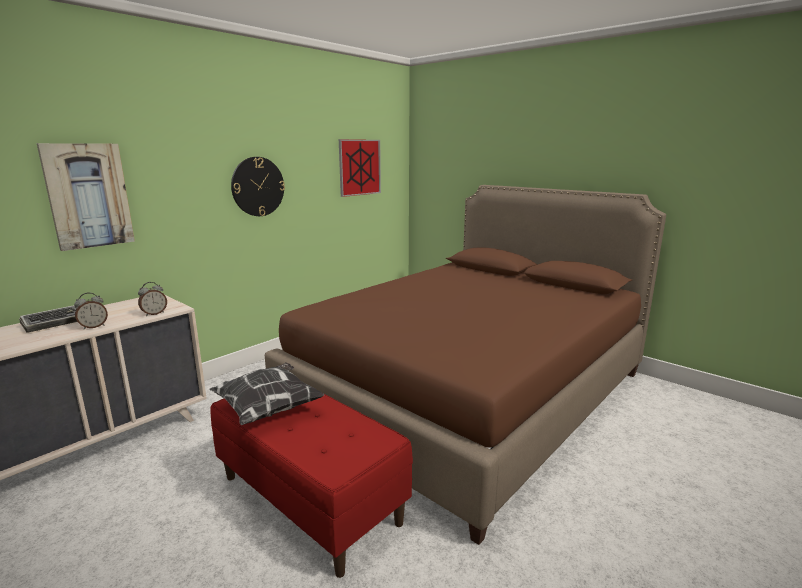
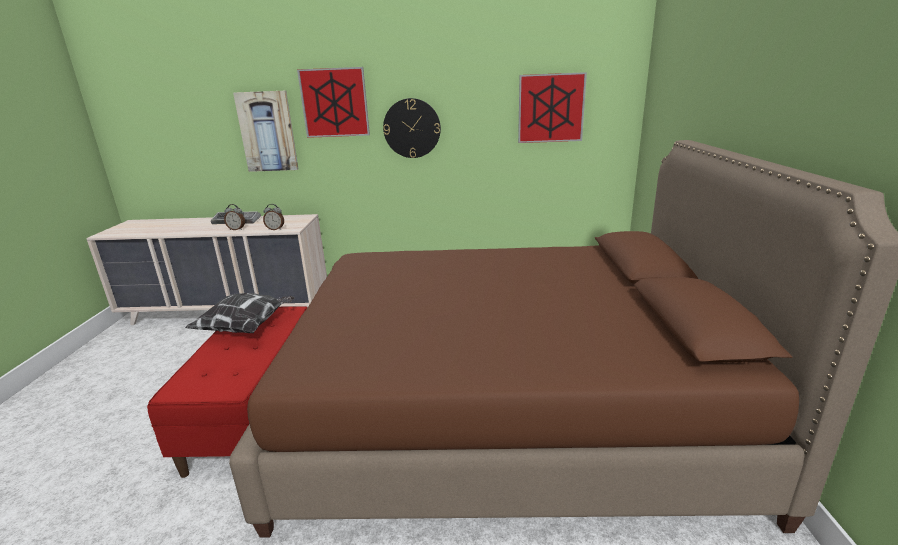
camera: 50 degrees right, 5 degrees up
none -> picture [297,67,370,138]

